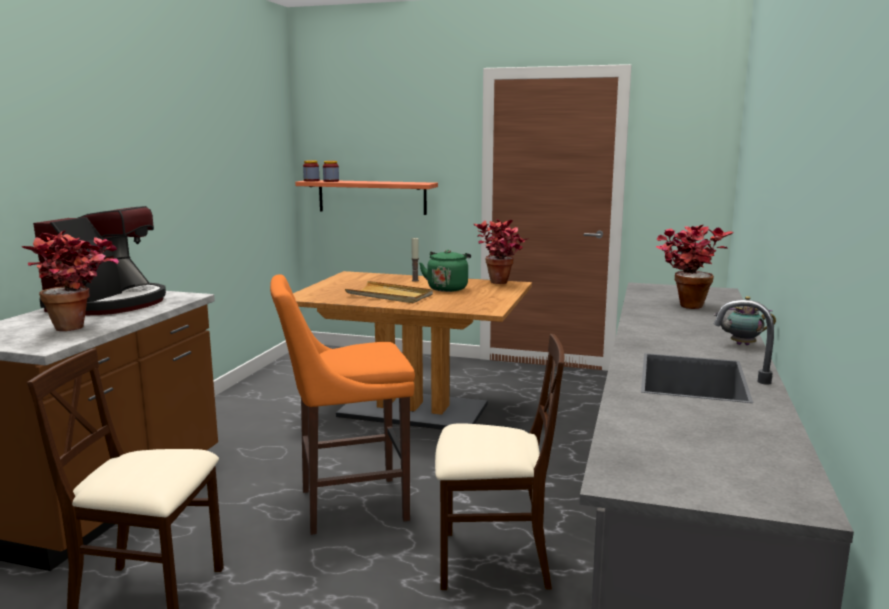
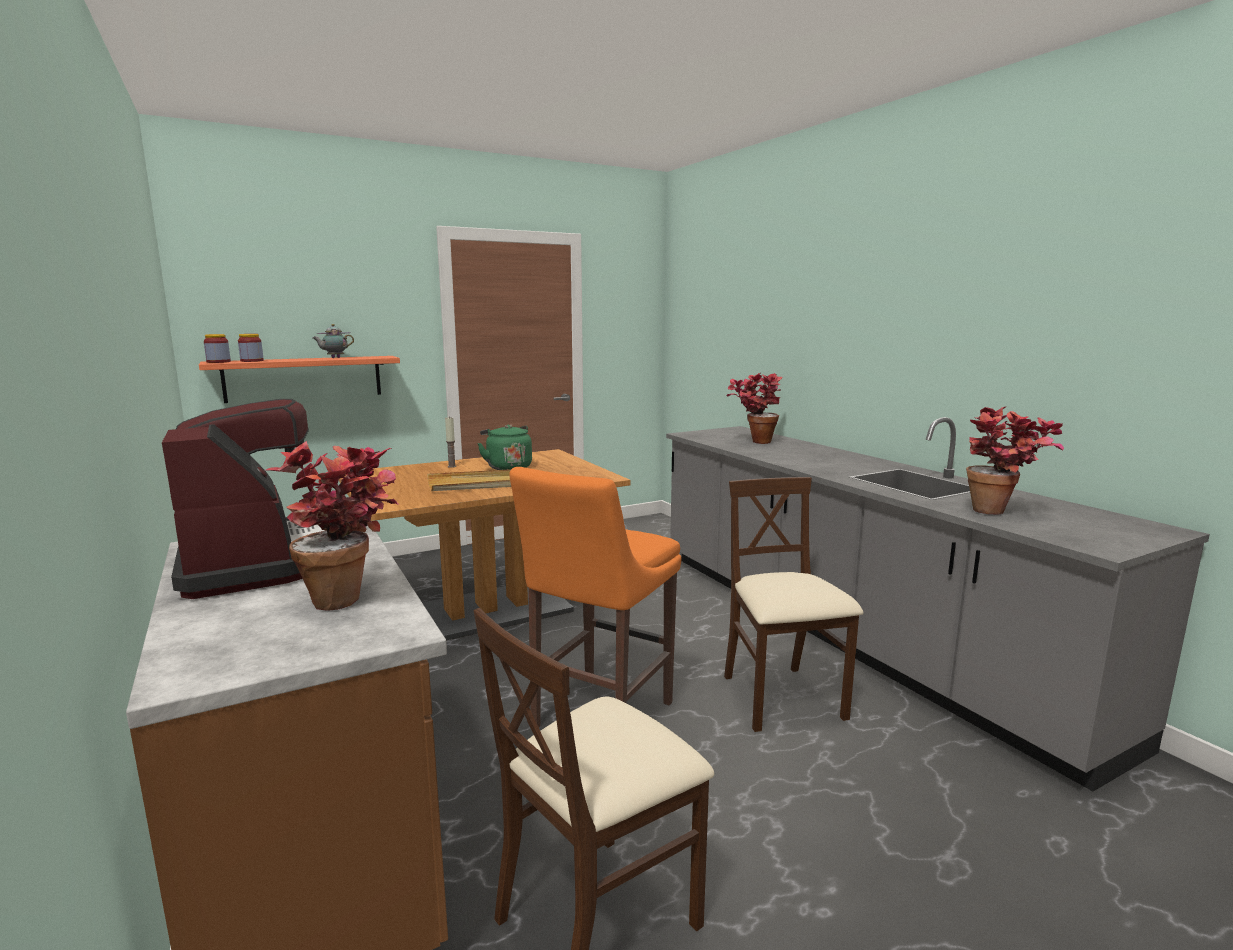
camera: 45 degrees left, 0 degrees up
beige chair [435,334,564,590] -> beige chair turned 60 degrees counterclockwise [724,477,864,732]
potted plant [474,219,527,284] -> potted plant moved to [966,406,1064,515]
teapot [713,296,776,345] -> teapot moved to [313,324,354,358]

